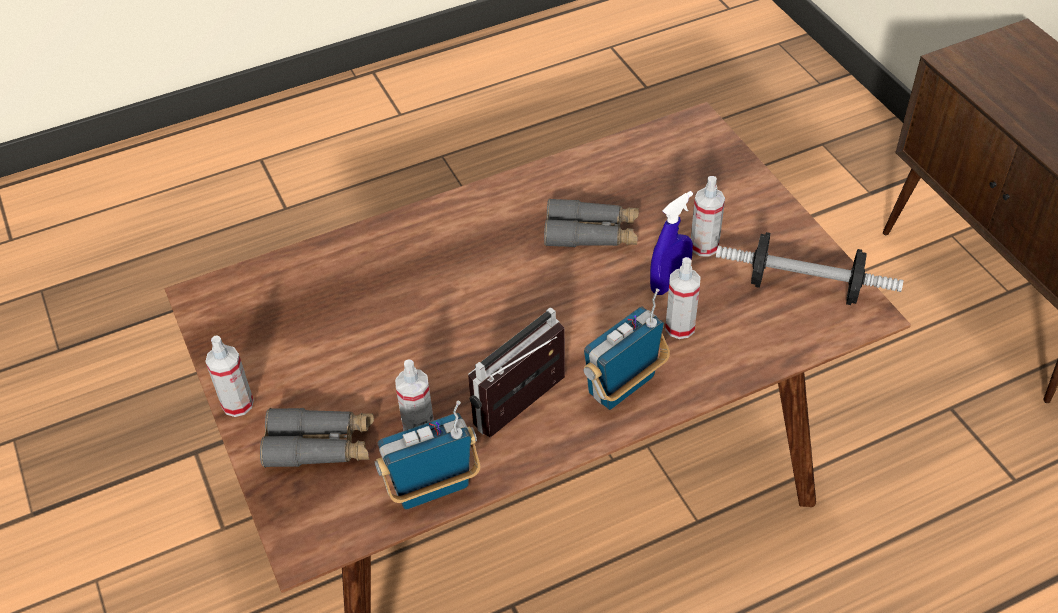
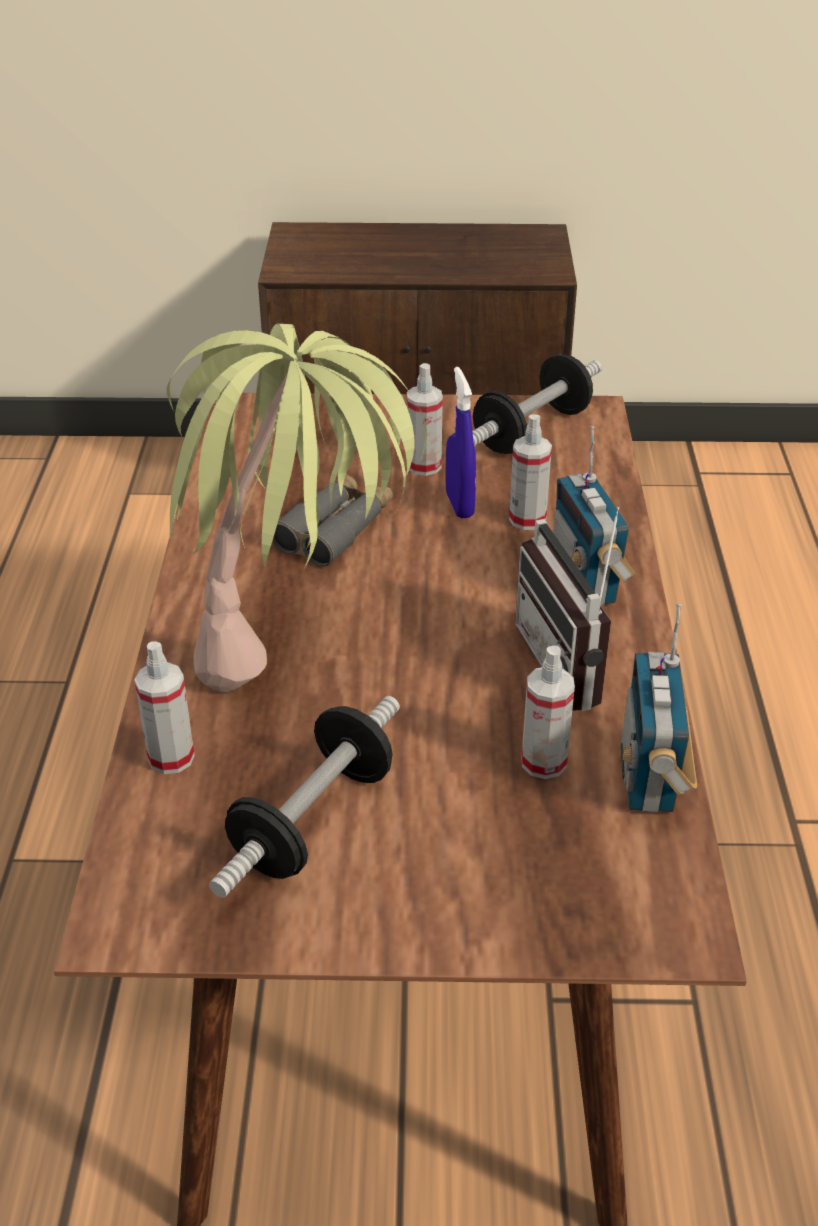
camera: 65 degrees left, 10 degrees down
spray bottle [205,335,254,417] -> spray bottle moved to [134,641,195,774]
grey binoculars [260,408,374,468] -> none
none -> potted plant [167,324,427,692]
none -> dumbbell [209,696,400,898]

